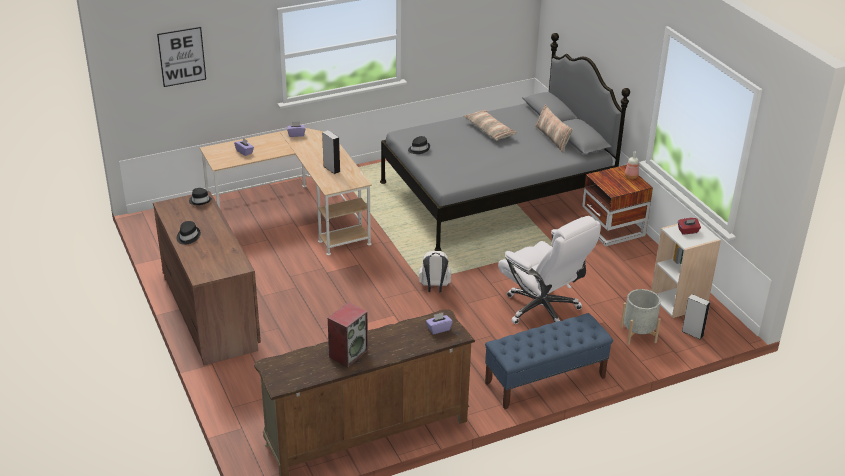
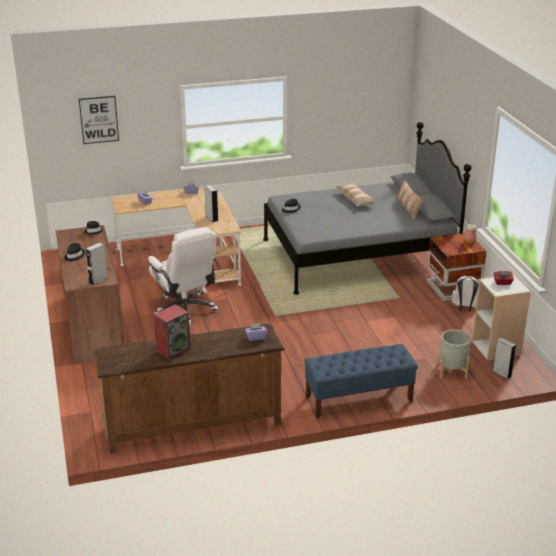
camera: 10 degrees right, 5 degrees down
white backpack [419,251,451,293] -> white backpack moved to [452,276,479,312]
white office chair [498,216,601,324] -> white office chair moved to [148,227,218,325]
none -> grey speaker [85,242,107,285]

